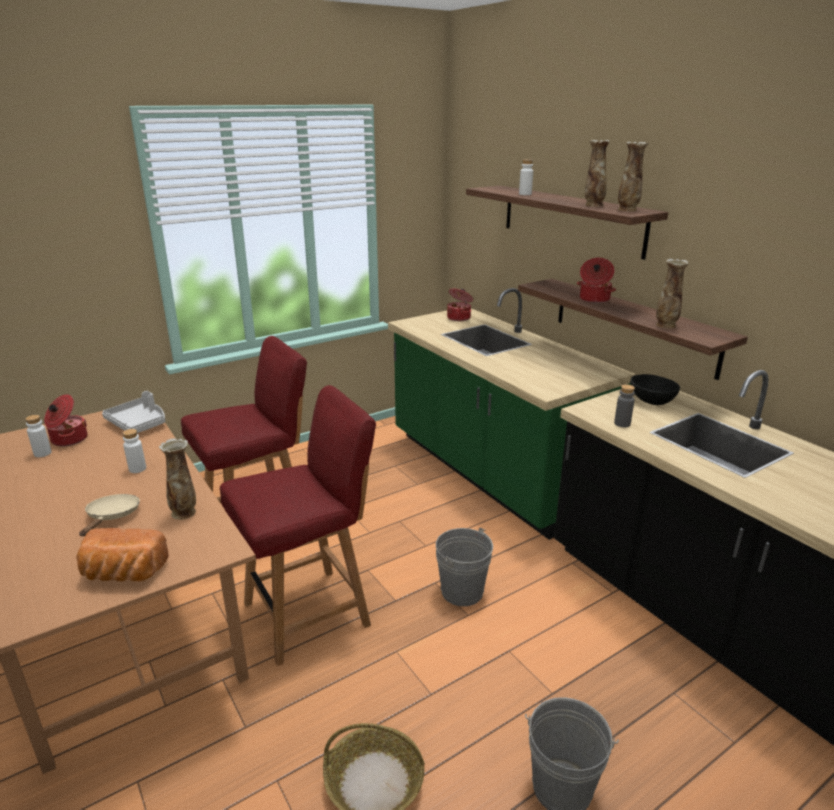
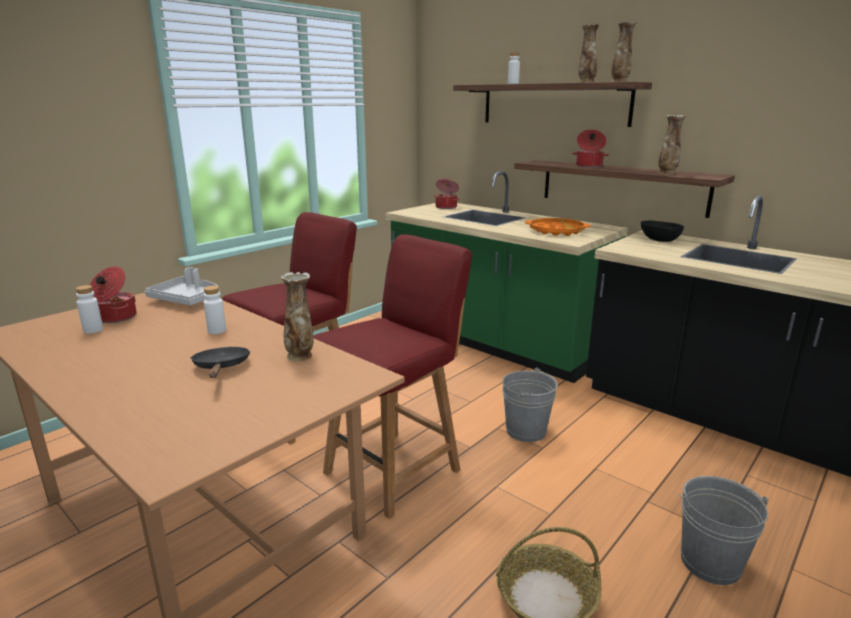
camera: 15 degrees left, 5 degrees down
bread [77,528,169,581] -> none
beige frying pan [79,494,140,536] -> black frying pan [190,347,250,378]
grey bottle [614,384,635,427] -> none
none -> orange tray [525,218,591,236]

